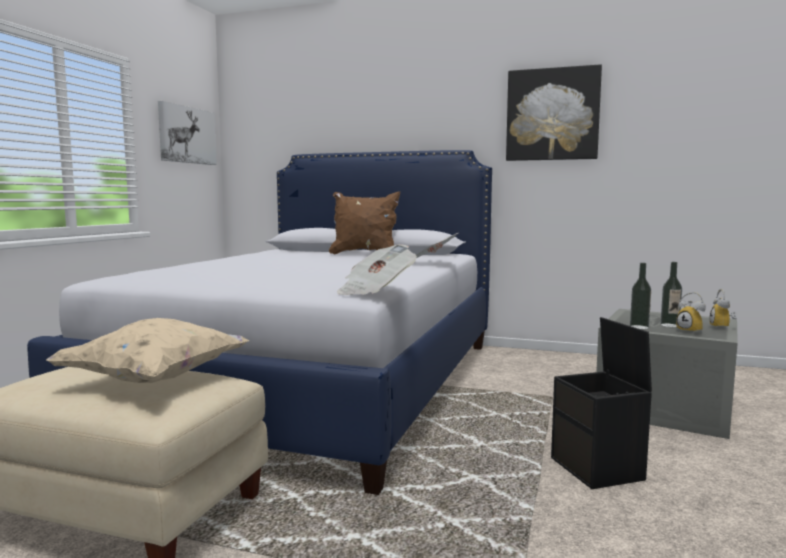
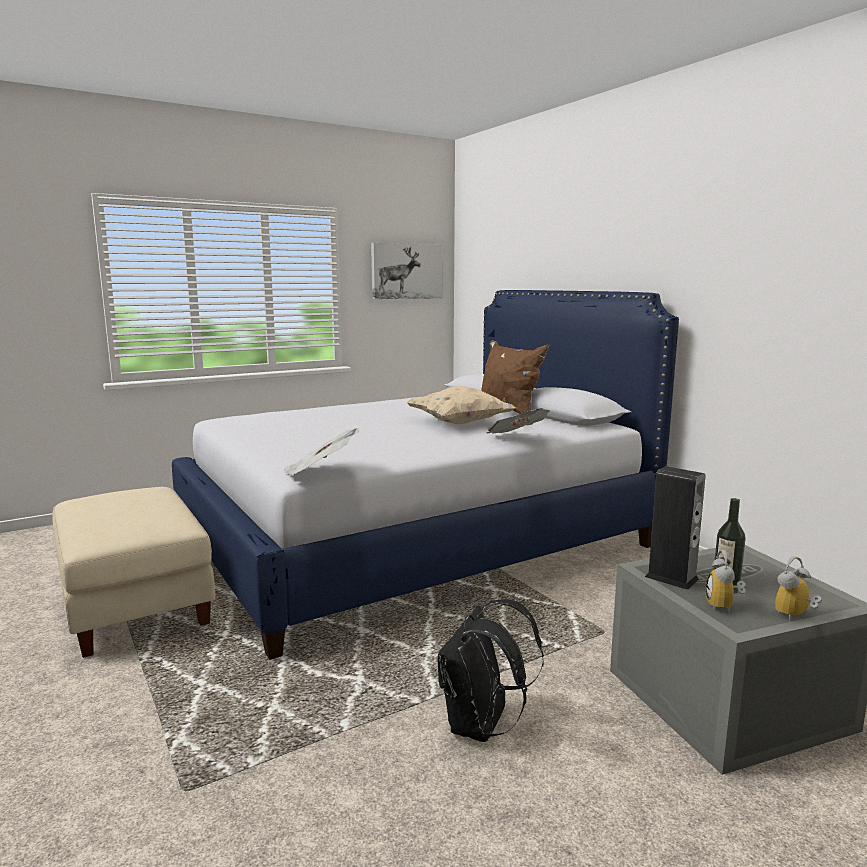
camera: 40 degrees right, 5 degrees up
beige pillow [46,318,249,383] -> beige pillow moved to [406,386,516,424]
picture [506,64,602,161] -> none
black storage box [551,317,652,489] -> black backpack [437,599,544,742]
bottle [630,263,651,329] -> speaker [645,466,705,590]

